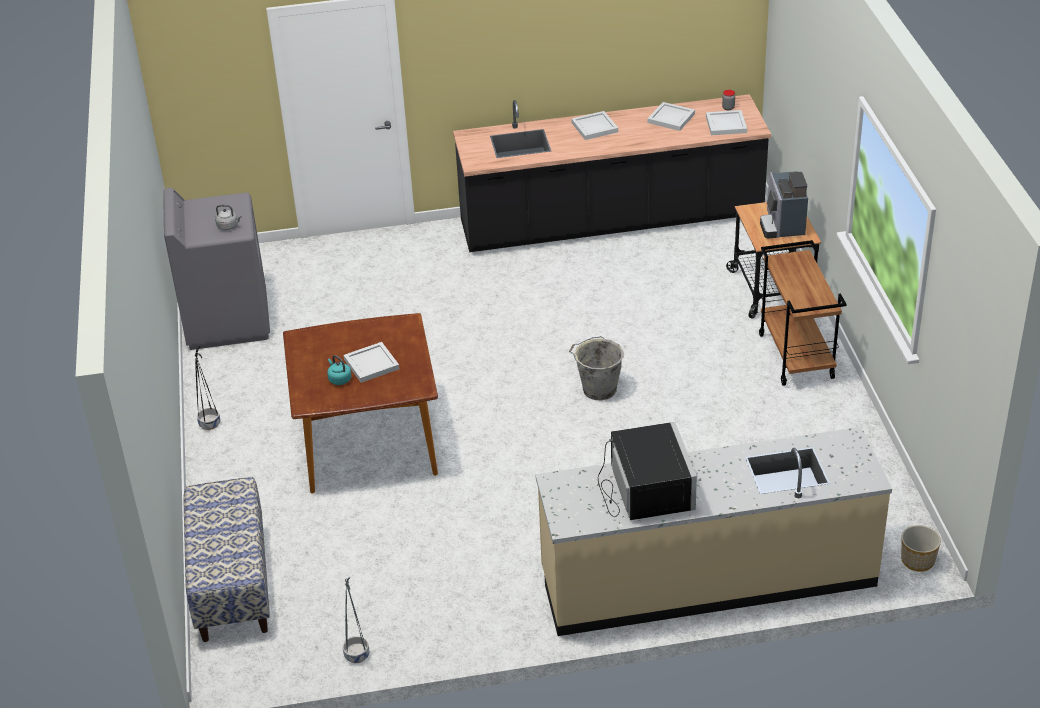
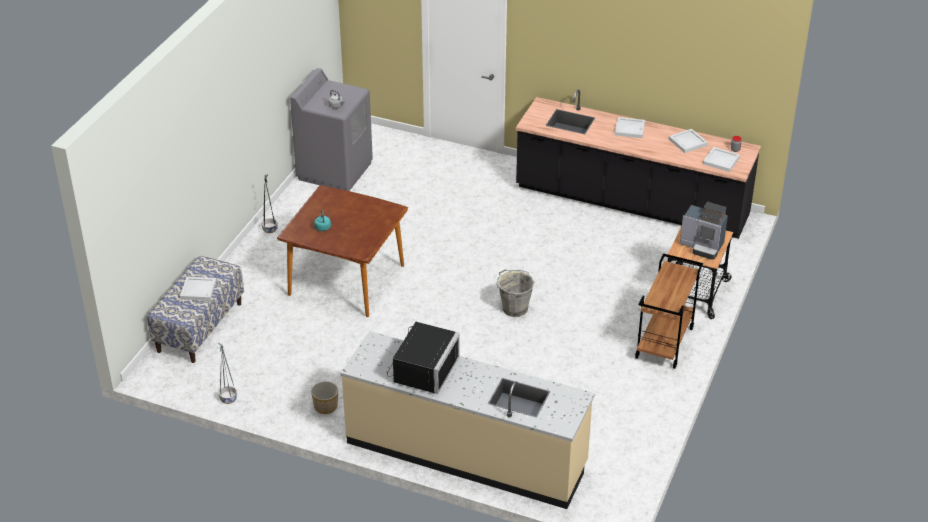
camera: 30 degrees right, 0 degrees up
white tray [344,342,399,383] -> white tray moved to [180,277,216,301]
coffee machine [760,171,808,238] -> coffee machine turned 90 degrees counterclockwise [680,202,728,260]
planter [901,525,941,572] -> planter moved to [311,381,338,414]

